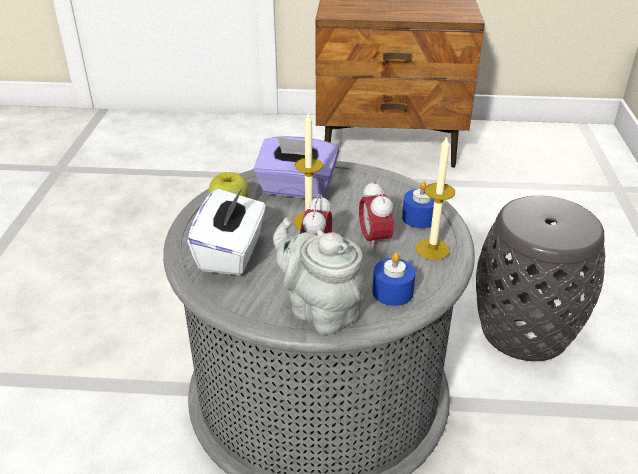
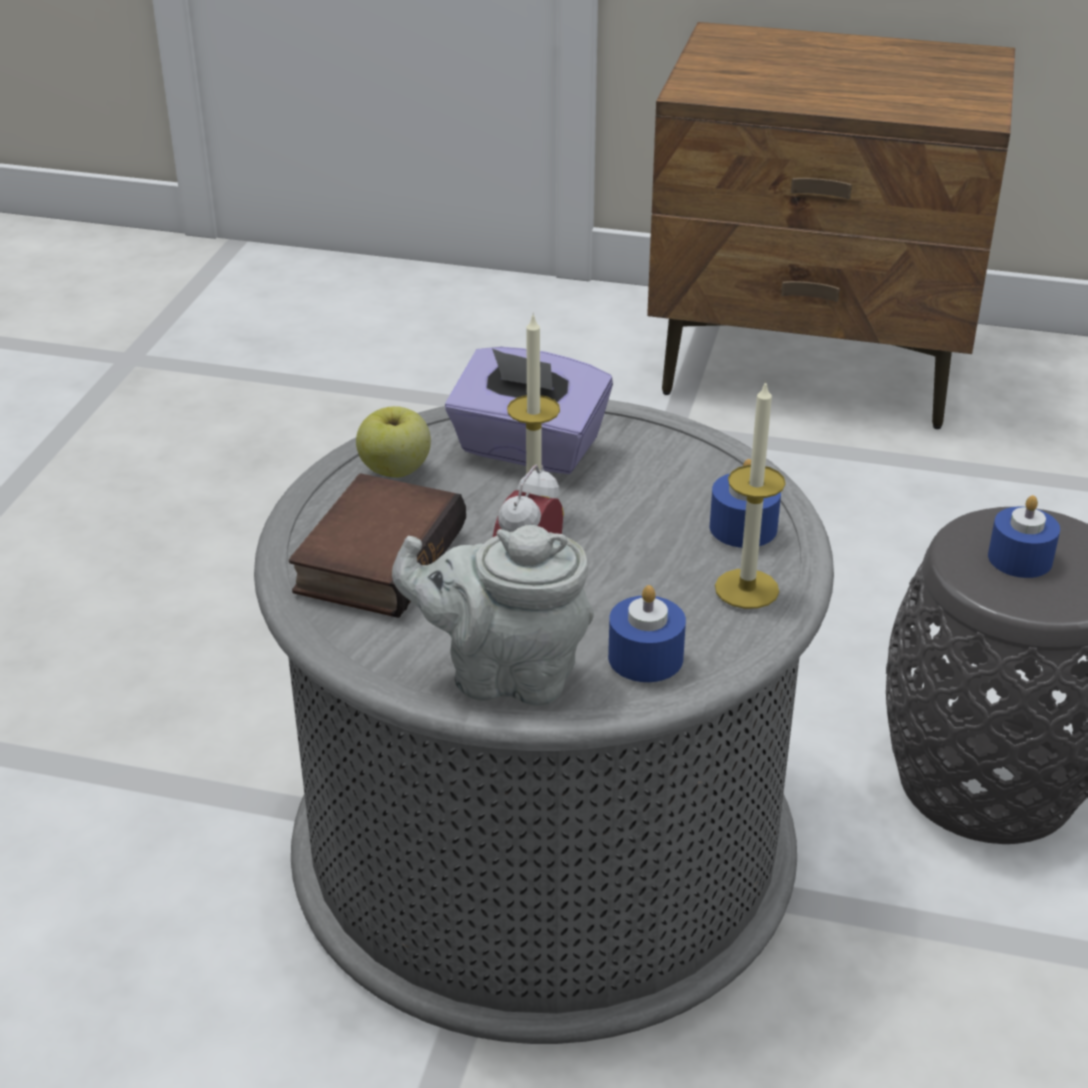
camera: 10 degrees right, 0 degrees up
white tissue box [187,188,266,275] -> book [289,473,466,618]
grey teapot [273,218,364,335] -> grey teapot turned 45 degrees counterclockwise [392,525,594,706]
alarm clock [359,179,394,252] -> none
none -> blue candle [988,495,1060,578]

